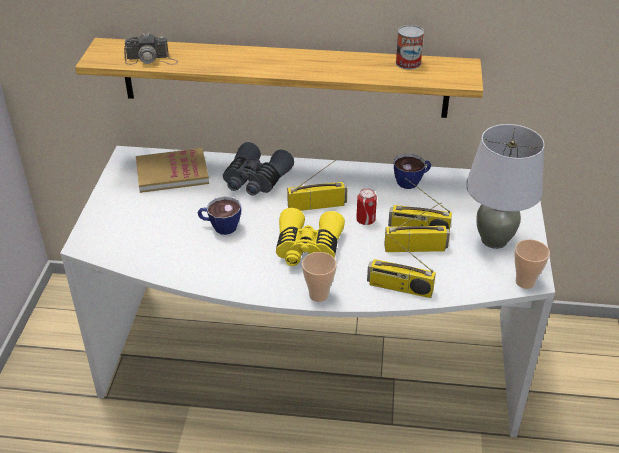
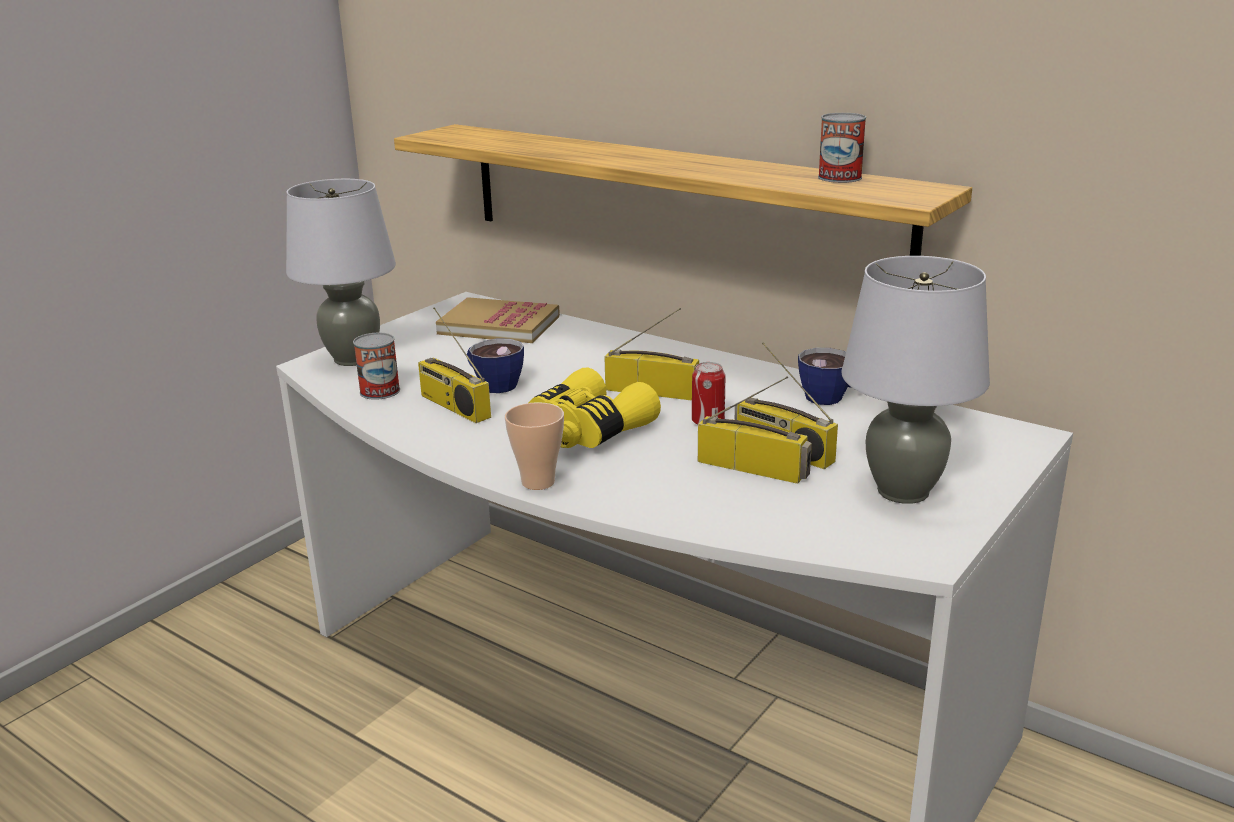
camera: 30 degrees right, 15 degrees down
camera [124,32,178,65] -> none
grey binoculars [223,142,294,196] -> none
radio [367,232,436,298] -> radio moved to [418,307,491,423]
cup [514,239,550,289] -> none
none -> grey table lamp [286,179,396,366]
none -> can [353,333,400,400]

